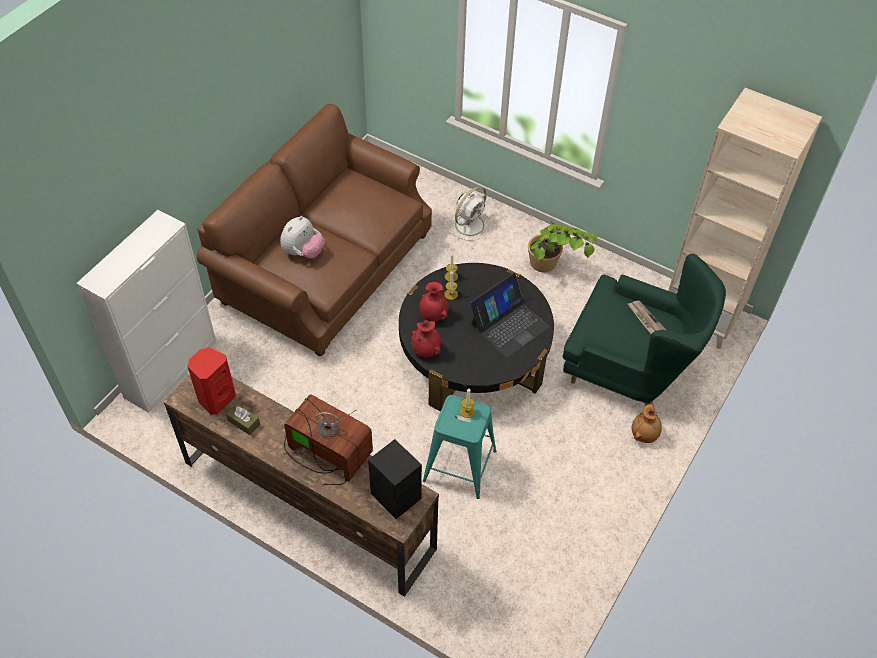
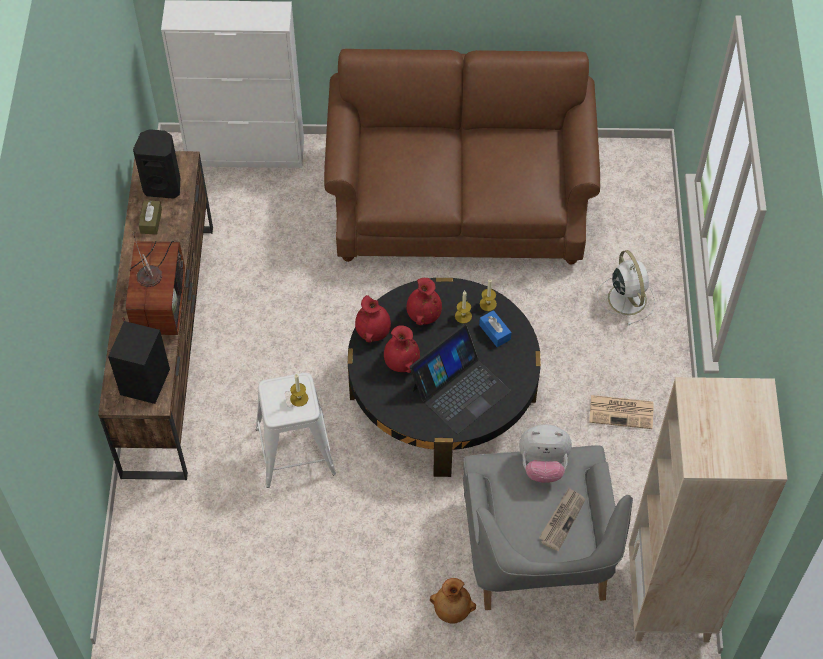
camera: 60 degrees right, 5 degrees up
red speaker [187,347,236,415] -> black speaker [133,129,180,199]
plush toy [280,216,325,259] -> plush toy moved to [519,424,572,483]
turquoise stool [423,395,496,499] -> white stool [256,373,336,488]
white fan [449,186,492,241] -> white fan turned 120 degrees counterclockwise [597,250,655,325]
laptop [470,273,550,358] -> laptop turned 60 degrees counterclockwise [410,324,511,434]
potted plant [528,221,597,272] -> newspaper [589,395,654,429]
green armchair [562,254,726,407] -> grey armchair [463,445,633,610]
none -> red vase [384,325,420,373]
none -> blue tissue box [479,310,511,347]

